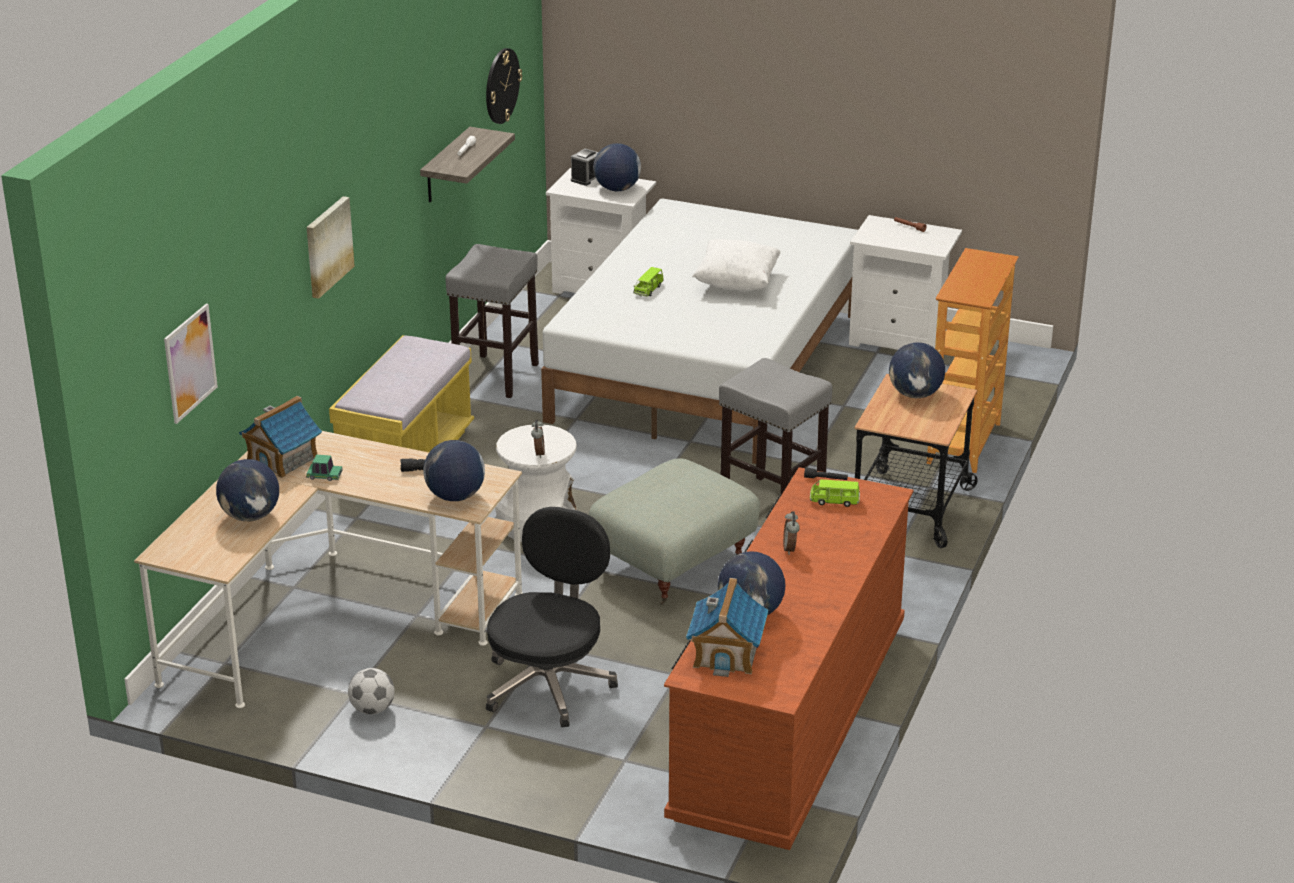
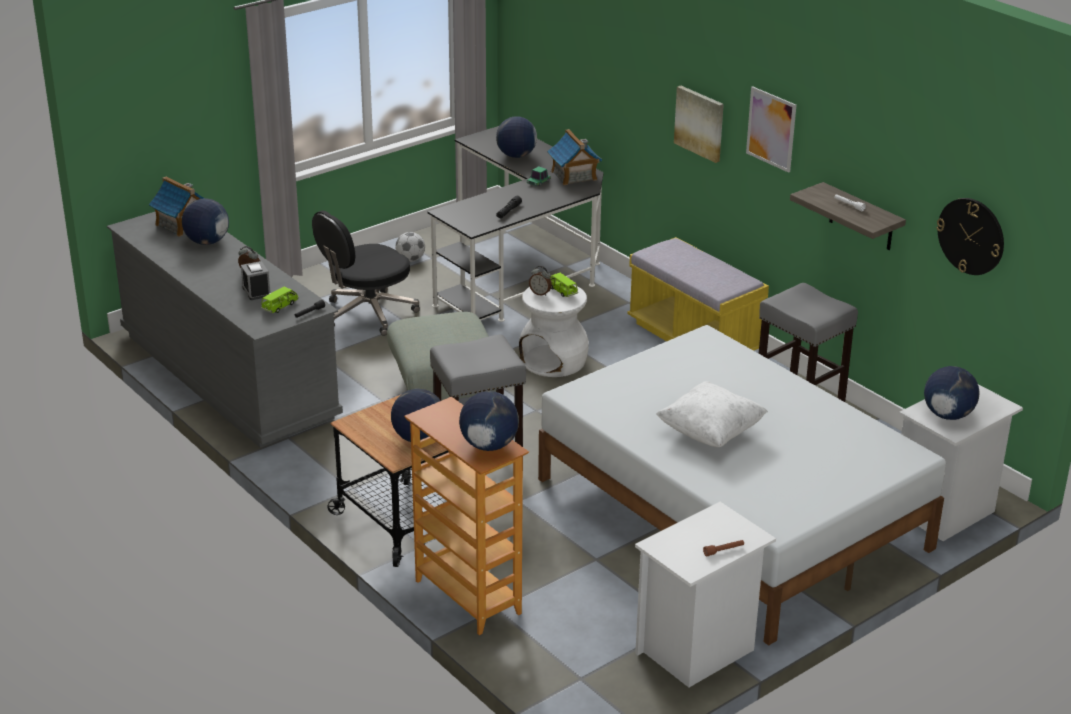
camera: 120 degrees right, 0 degrees up
beige desk [134,431,523,708] -> black desk [428,126,604,322]
picture [164,304,218,424] -> picture moved to [746,86,796,173]
globe [423,440,485,501] -> globe moved to [459,391,519,451]
black office chair [486,507,618,727] -> black office chair turned 90 degrees clockwise [312,210,420,336]
alarm clock [571,149,599,186] -> alarm clock moved to [241,261,270,300]
green toy car [633,267,664,296] -> green toy car moved to [550,273,578,297]
brown dresser [664,467,914,850] -> grey dresser [107,212,343,448]

